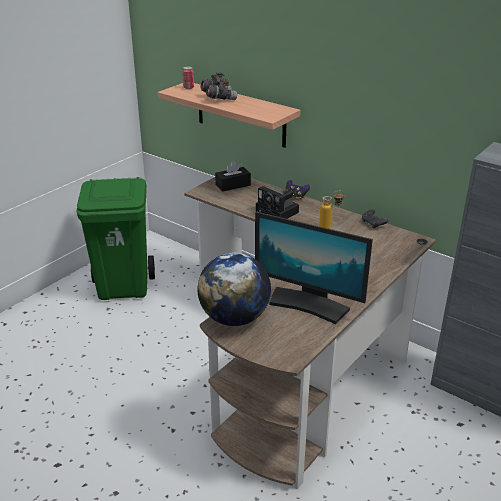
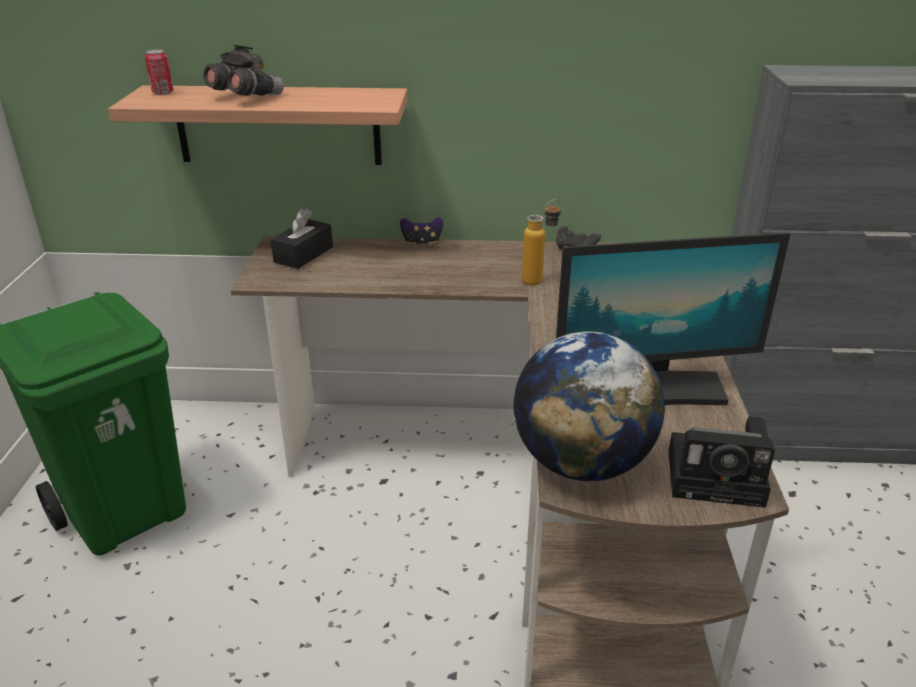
camera: 35 degrees left, 0 degrees up
camera [256,186,299,219] -> camera moved to [669,416,775,508]

